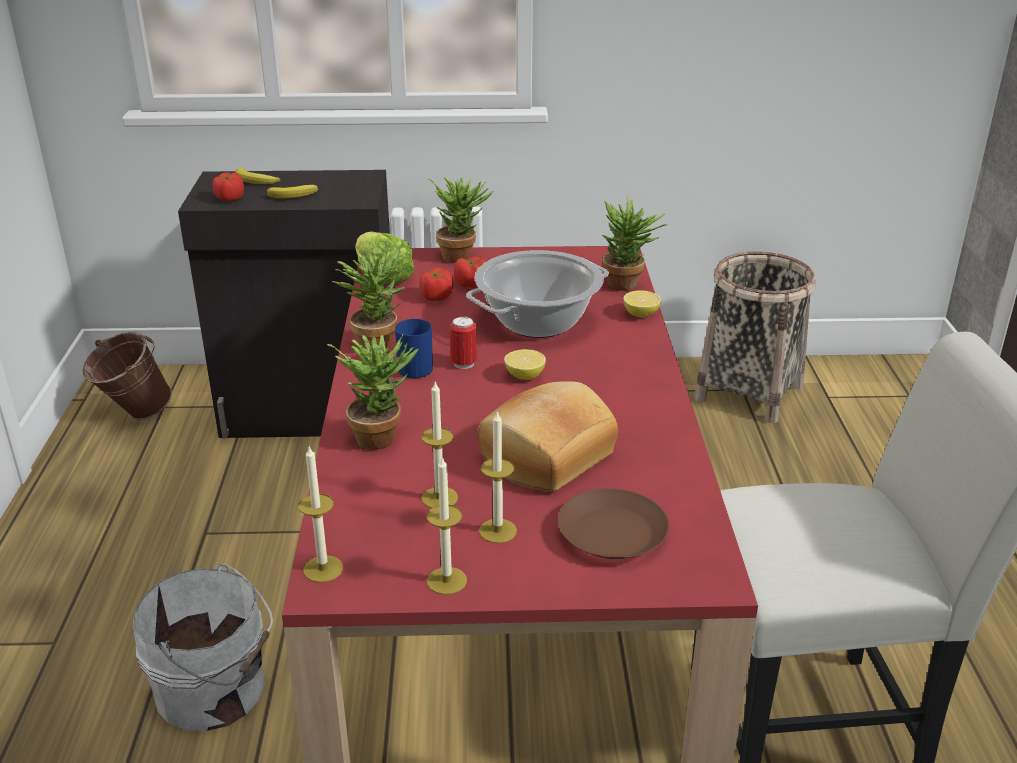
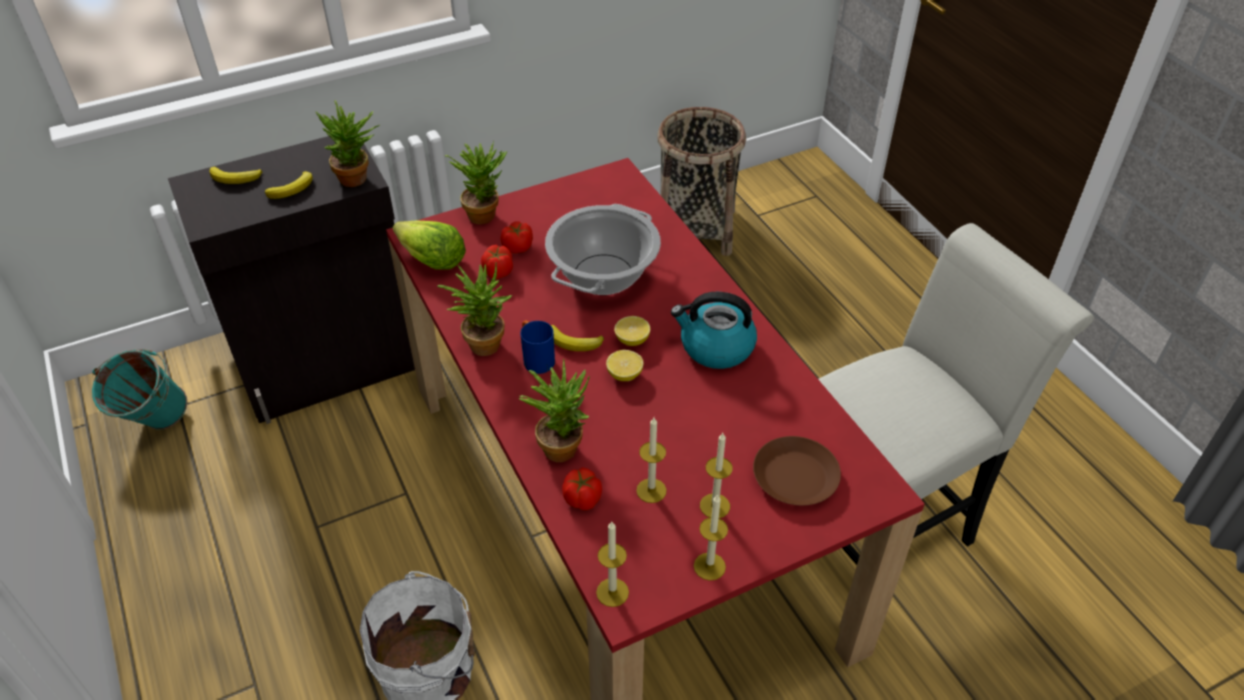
camera: 25 degrees left, 15 degrees up
brown bucket [83,332,172,420] -> turquoise bucket [92,349,187,430]
tomato [213,172,244,202] -> tomato moved to [562,467,602,510]
can [450,316,477,369] -> banana [551,325,604,351]
bread [477,381,618,492] -> none
potted plant [602,196,667,291] -> potted plant moved to [316,100,380,187]
lemon [623,290,661,318] -> lemon moved to [606,350,643,381]
none -> kettle [671,292,757,369]

